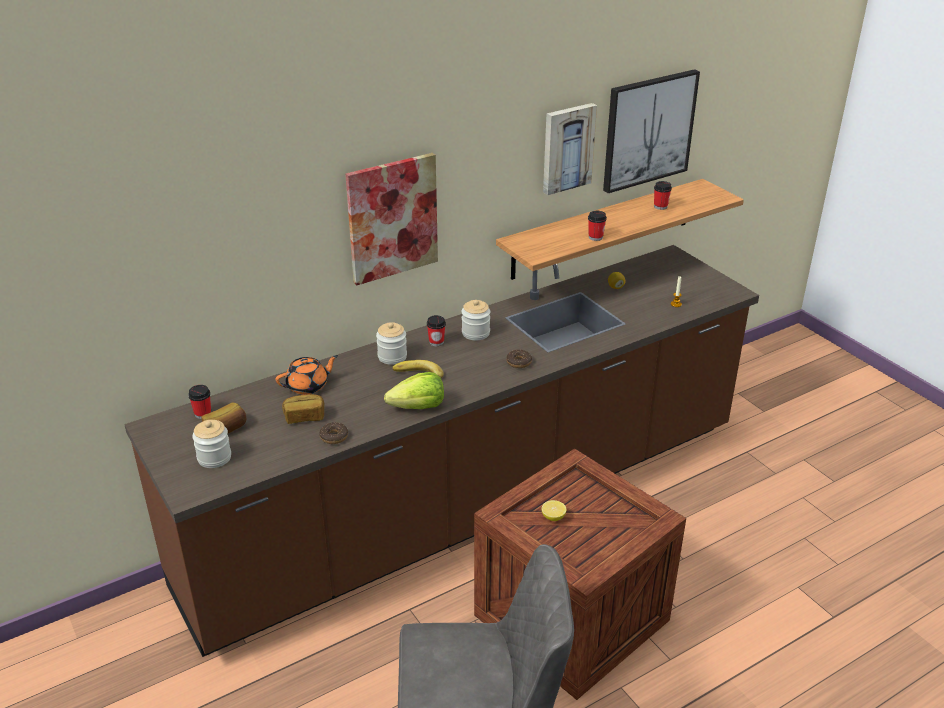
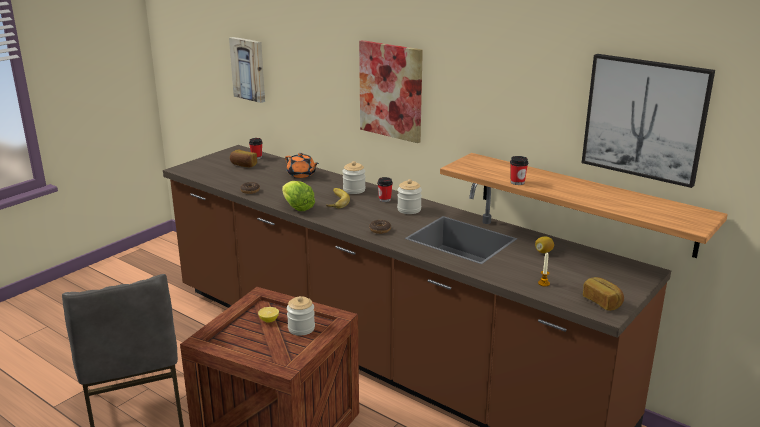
camera: 70 degrees right, 10 degrees down
jar [192,420,231,468] -> jar moved to [287,296,315,336]
bread [282,394,324,424] -> bread moved to [583,277,624,311]
picture [543,103,597,195] -> picture moved to [229,37,265,103]
cup [654,181,672,210] -> none

